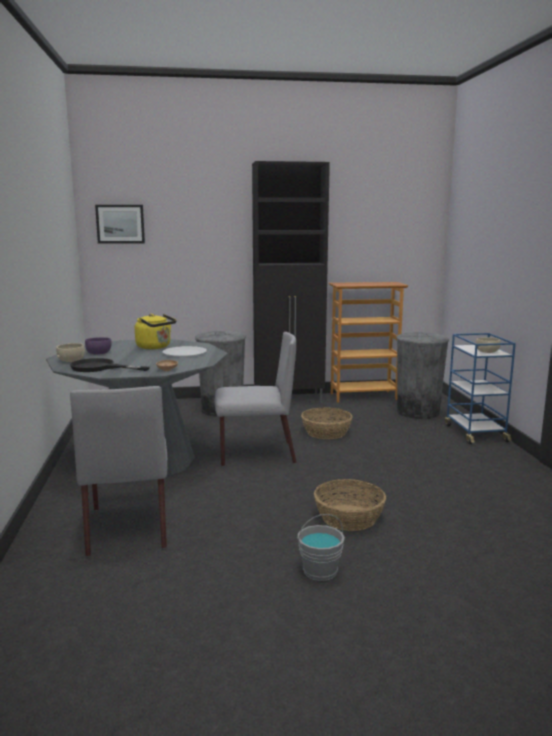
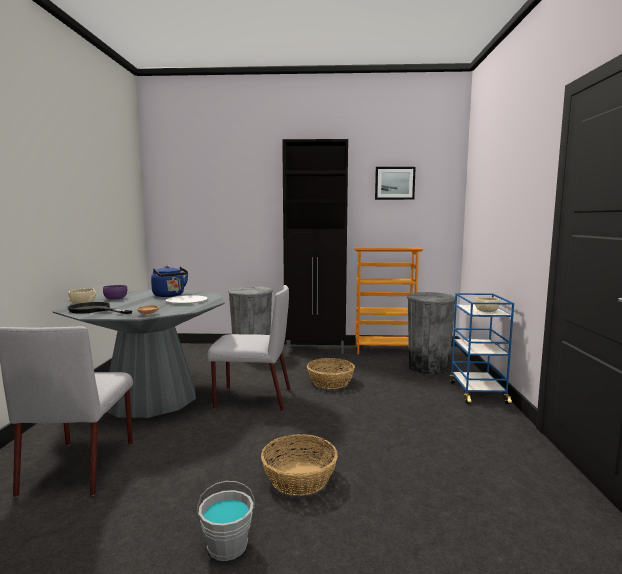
camera: 10 degrees right, 5 degrees down
picture [95,205,145,244] -> picture moved to [375,167,416,200]
yellow kettle [135,314,176,349] -> blue kettle [151,266,188,297]

